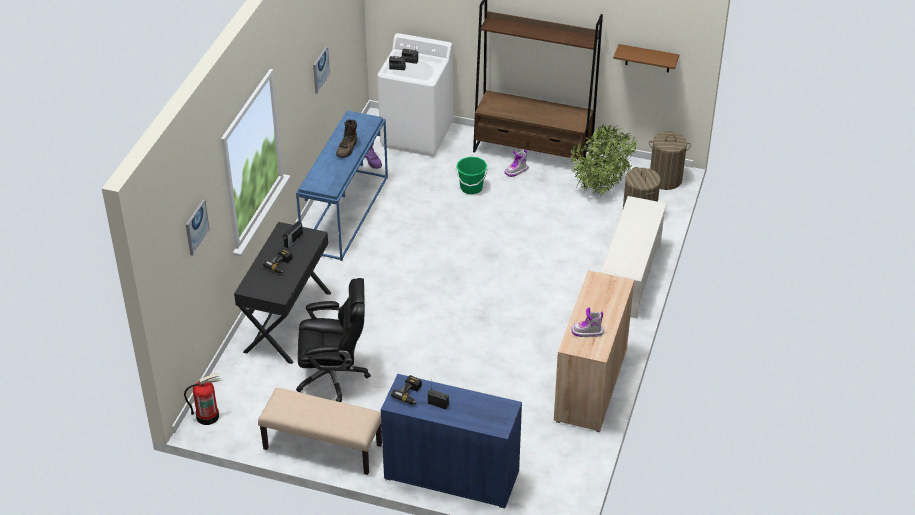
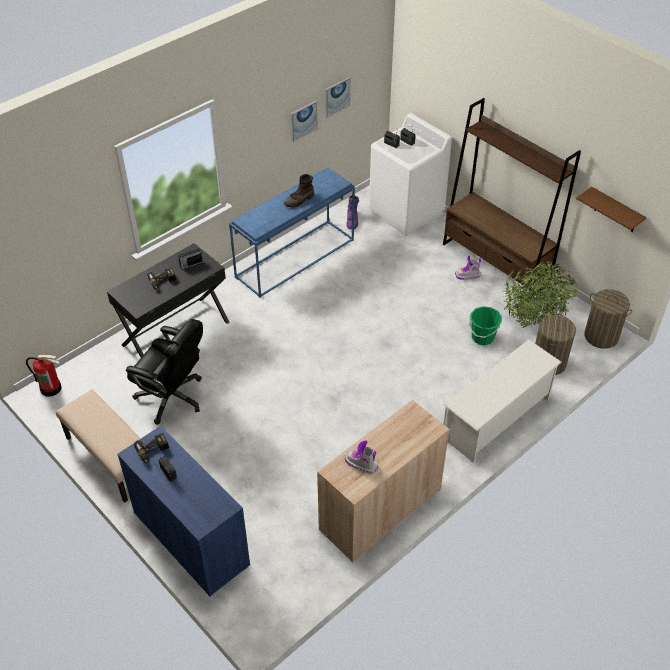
camera: 30 degrees right, 5 degrees up
picture [186,199,210,256] -> picture moved to [325,77,350,118]
green bucket [456,157,487,194] -> green bucket moved to [469,306,502,345]

